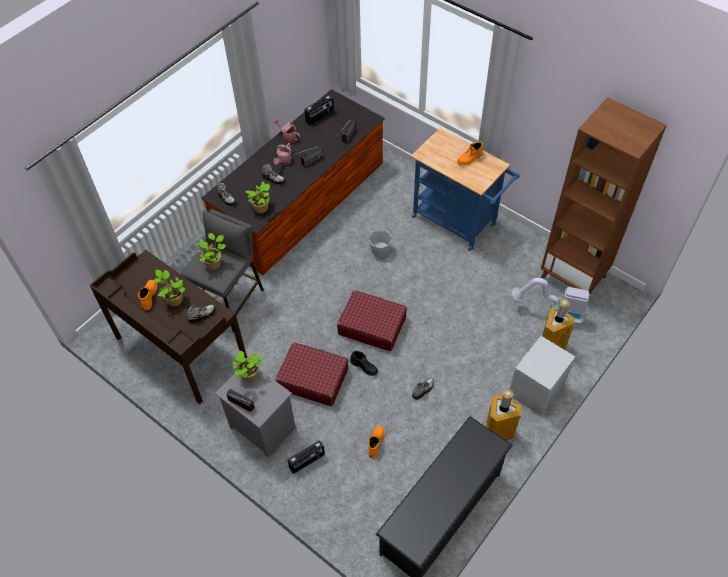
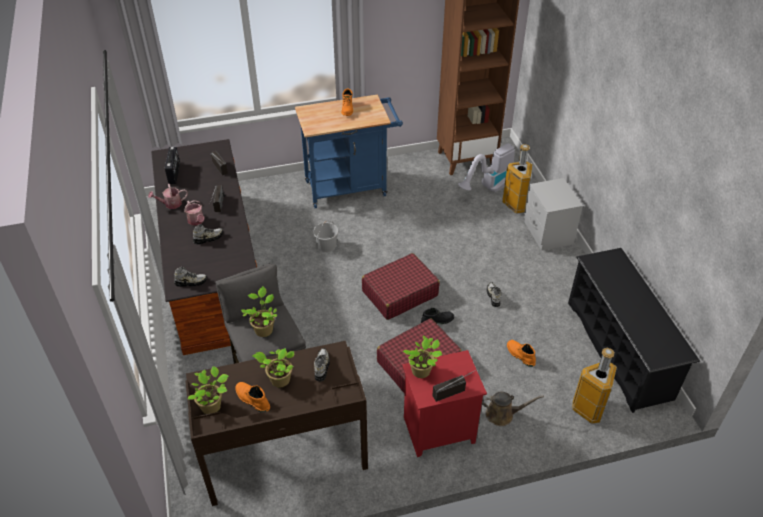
camera: 55 degrees left, 10 degrees down
grey nightstand [215,369,296,458] -> red nightstand [402,350,487,457]
potted plant [245,181,270,213] -> potted plant moved to [188,366,228,414]
radio [287,440,325,474] -> brown watering can [482,391,544,426]
trash can [486,389,522,440] -> trash can moved to [572,348,617,424]

